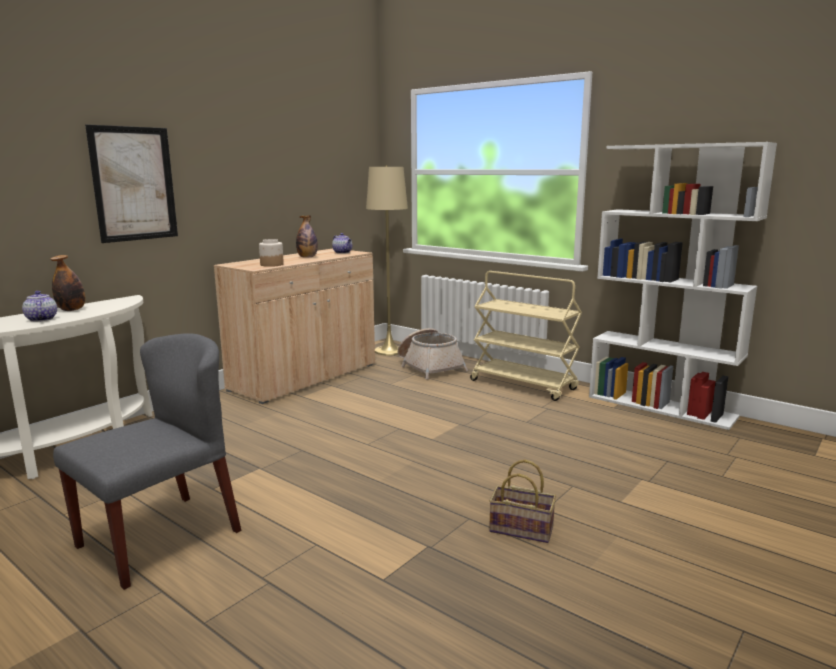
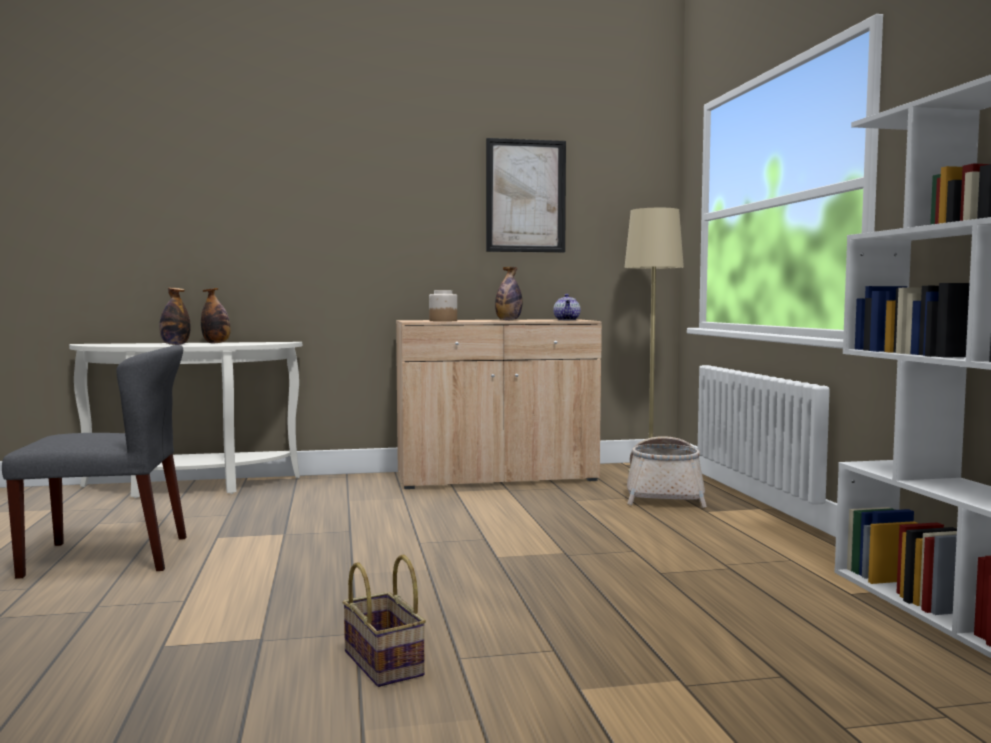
camera: 40 degrees right, 10 degrees down
teapot [22,291,57,322] -> bottle [159,287,191,345]
picture [85,124,178,243] -> picture moved to [486,138,566,252]
beige cart [470,271,582,401] -> none

